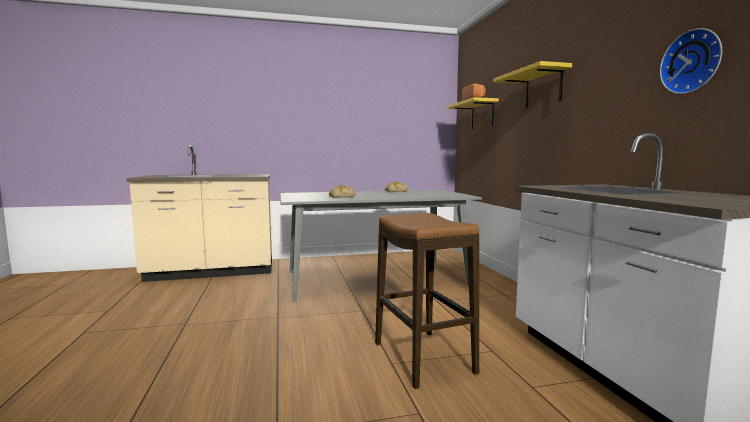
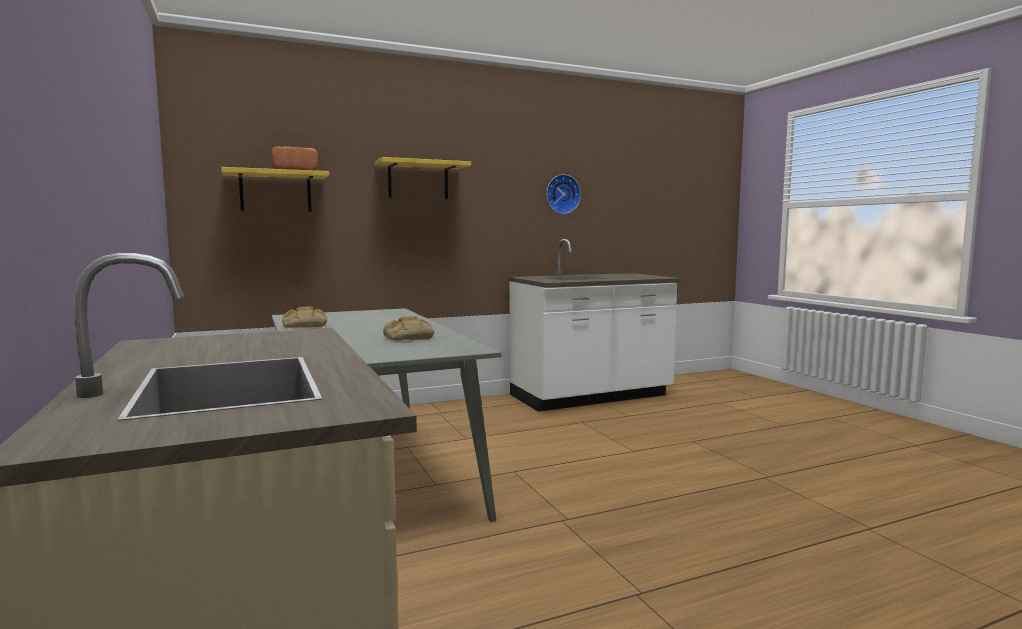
camera: 100 degrees left, 0 degrees up
stool [375,213,479,389] -> none

